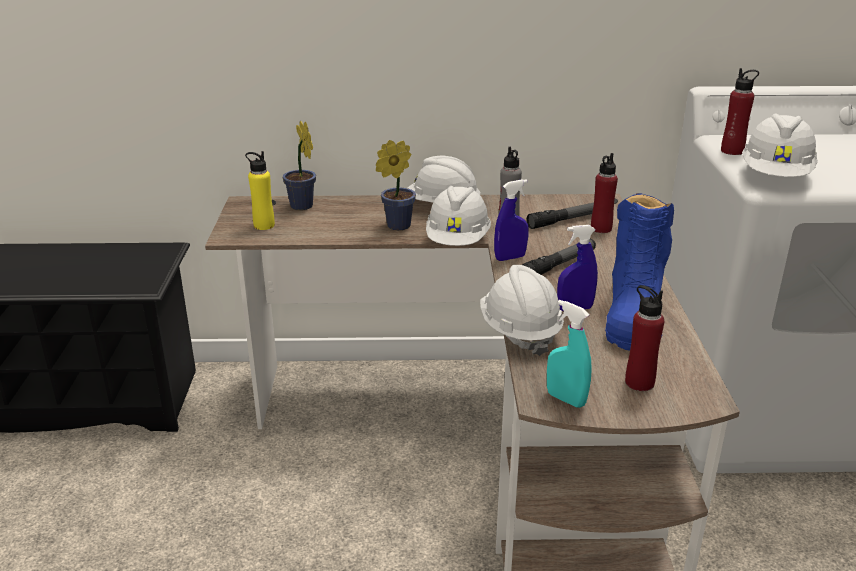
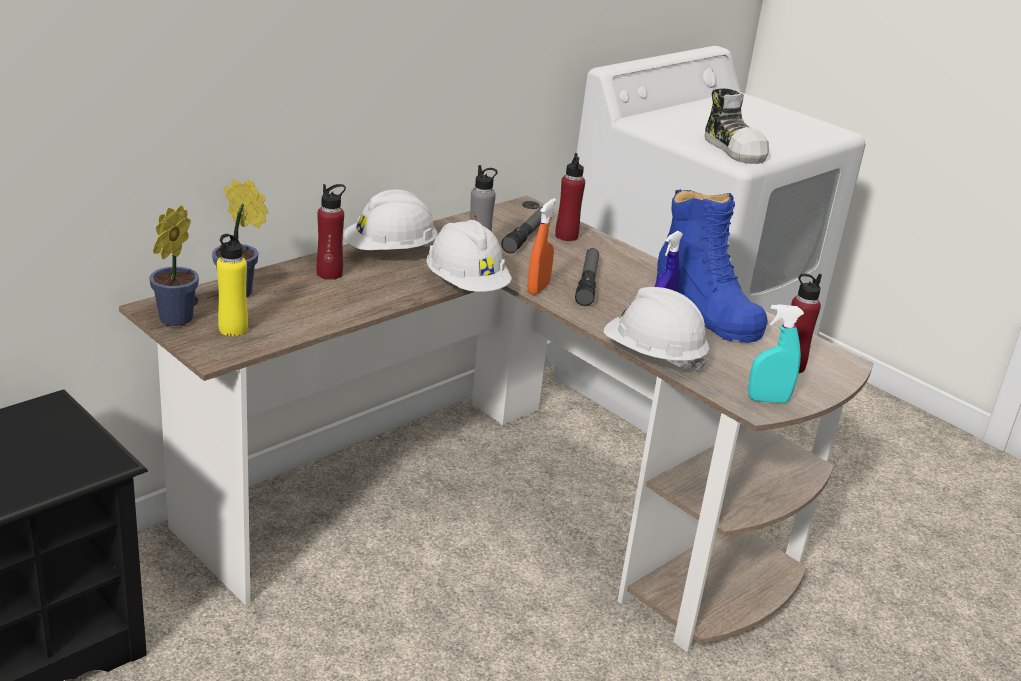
camera: 45 degrees left, 0 degrees up
potted plant [376,140,416,230] -> potted plant moved to [149,205,199,326]
blue spray bottle [494,179,529,261] -> orange spray bottle [527,198,556,295]
red bottle [721,68,759,155] -> red bottle moved to [317,184,346,280]
white hard hat [742,113,818,177] -> shoe [705,88,769,164]

